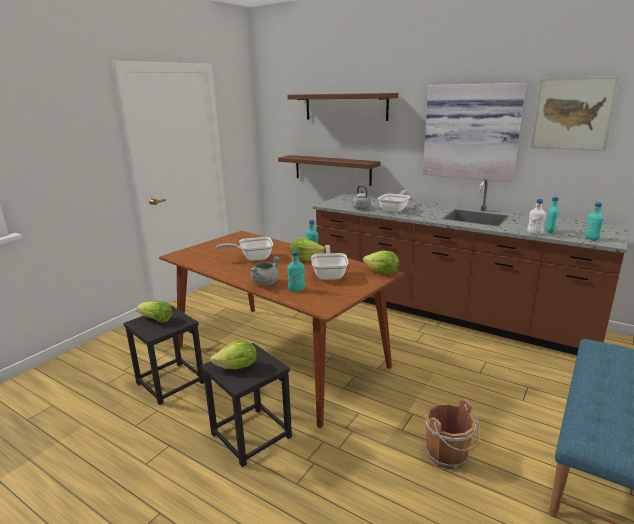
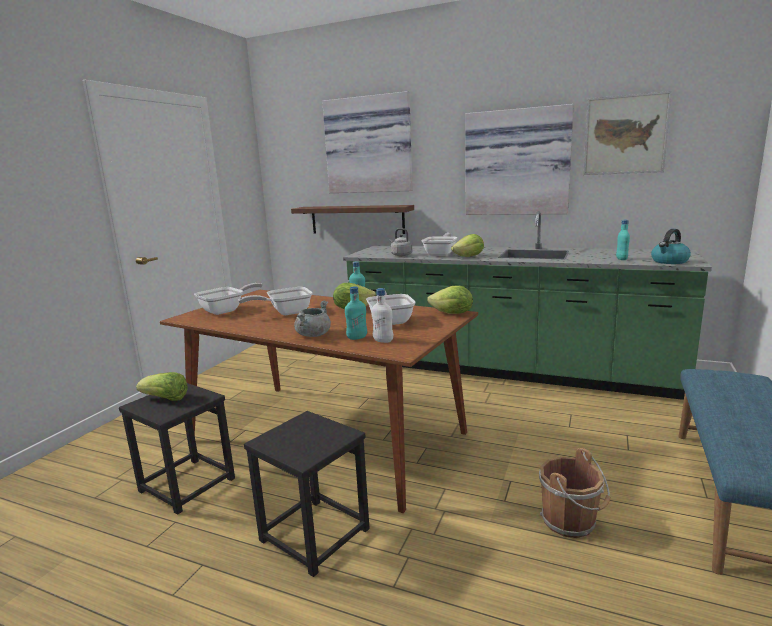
camera: 10 degrees left, 5 degrees down
lettuce [210,340,257,369] -> lettuce moved to [451,234,484,257]
brown shelf [288,93,398,121] -> picture [322,91,413,193]
brown counter [313,178,628,355] -> green counter [343,211,712,400]
white bottle [527,199,546,235] -> white bottle moved to [371,288,393,343]
turquoise bottle [585,202,604,241] -> kettle [651,229,691,264]
none -> frying pan [194,283,262,315]

